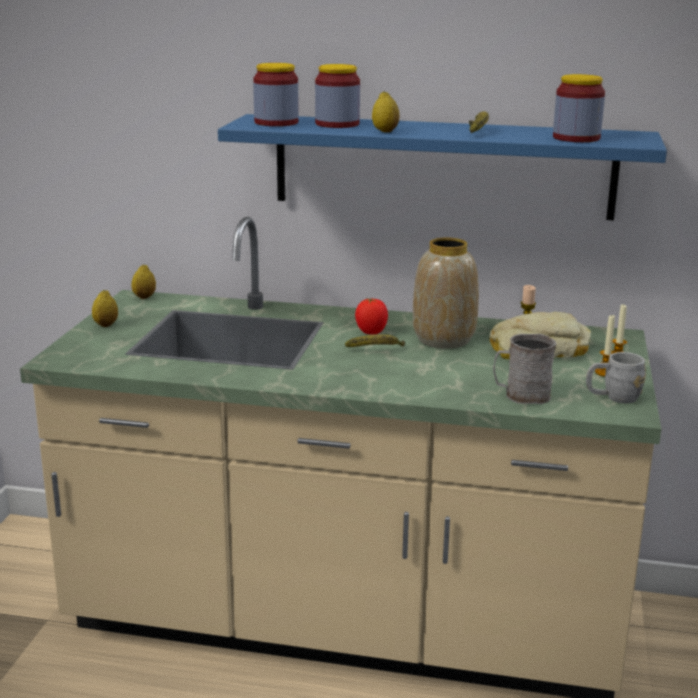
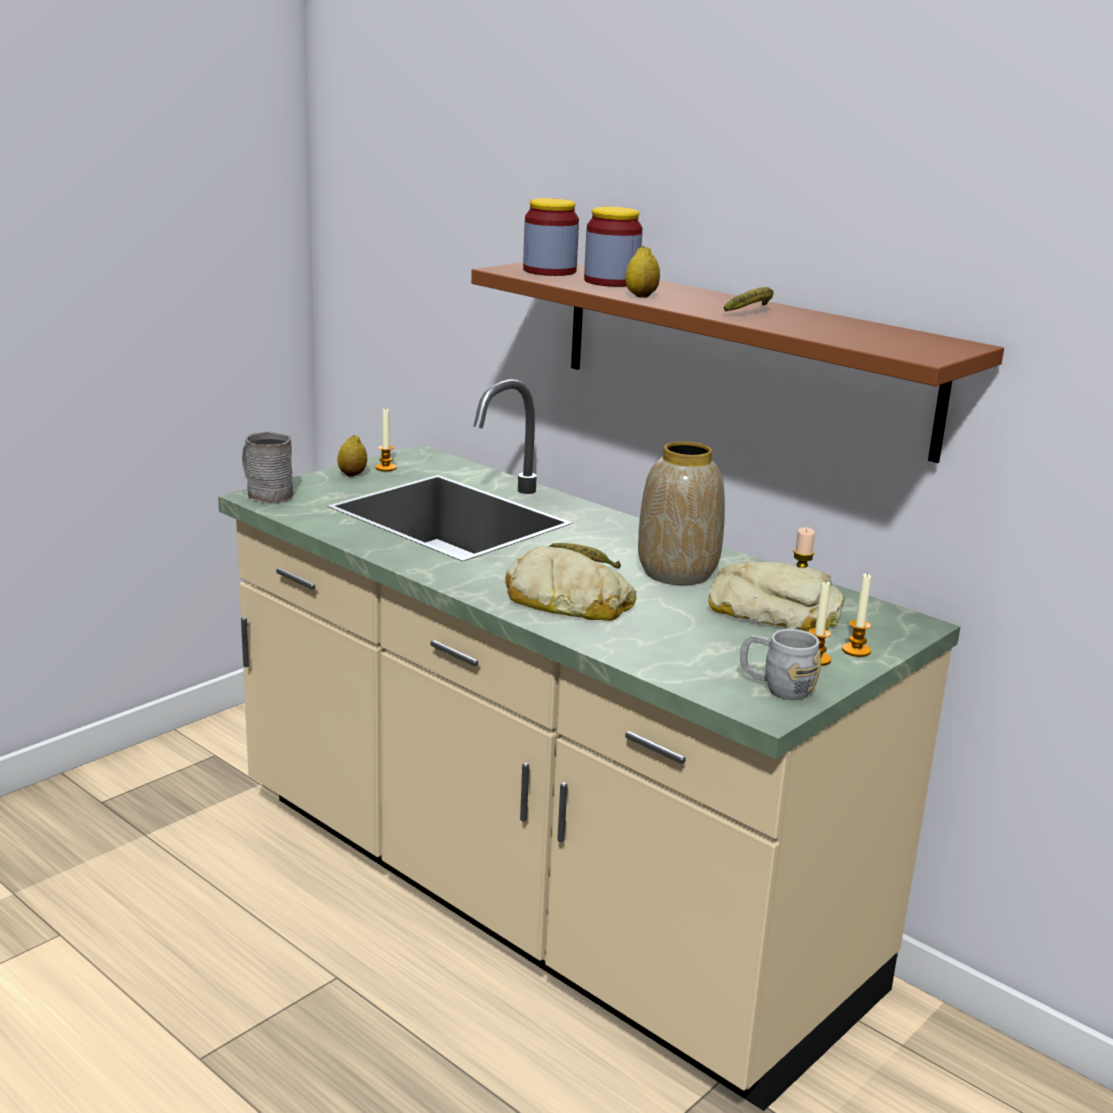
camera: 30 degrees right, 0 degrees up
lemon [131,264,156,299] -> none
blue shelf [218,114,667,220] -> brown shelf [471,262,1004,463]
tomato [355,298,388,335] -> none
grey mug [493,334,556,404] -> grey mug moved to [242,432,293,504]
jar [553,74,605,142] -> none
none -> candle [375,409,396,471]
none -> bread [505,546,637,621]

